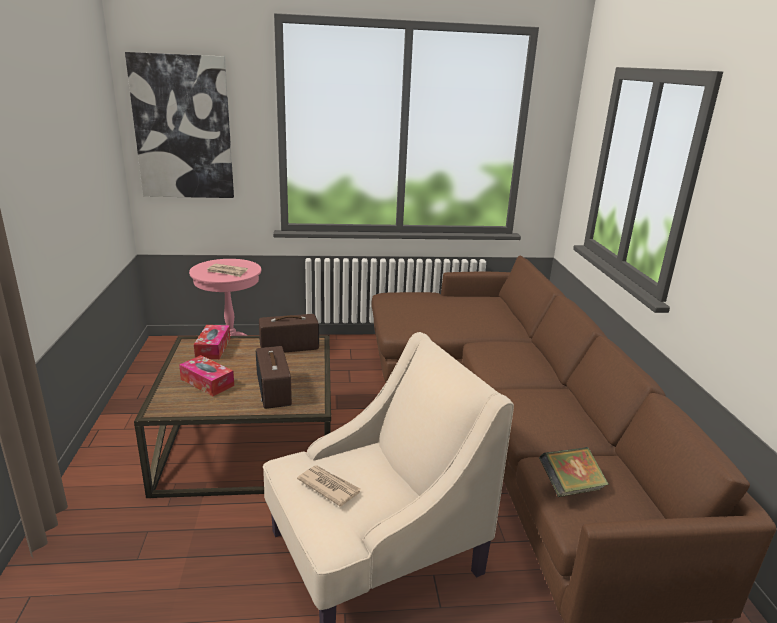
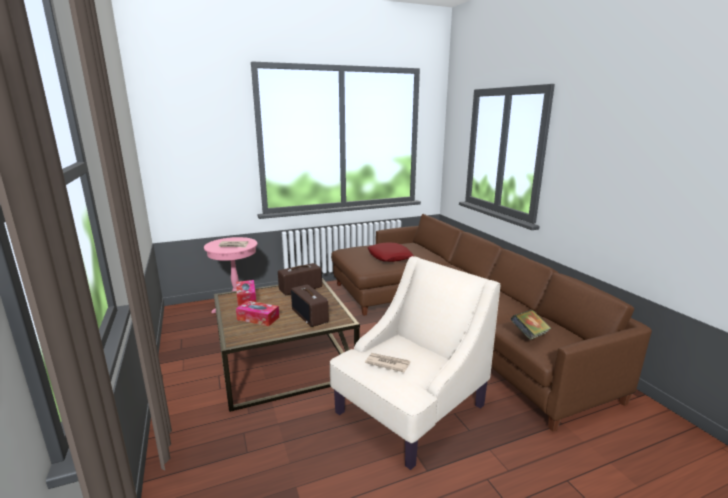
camera: 15 degrees left, 5 degrees down
picture [125,52,234,198] -> none
none -> red pillow [368,243,413,262]

